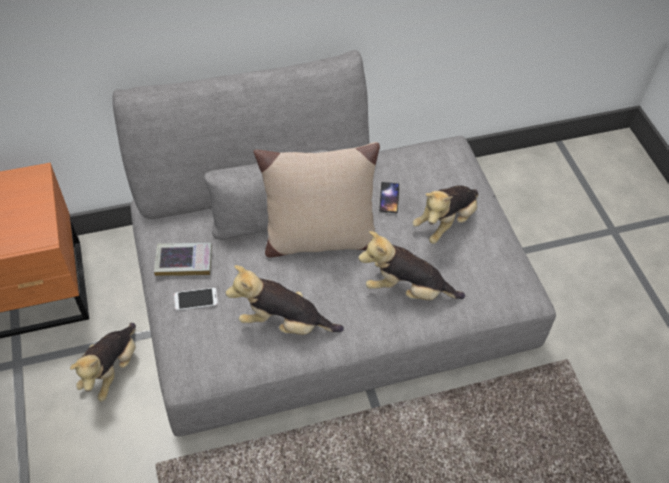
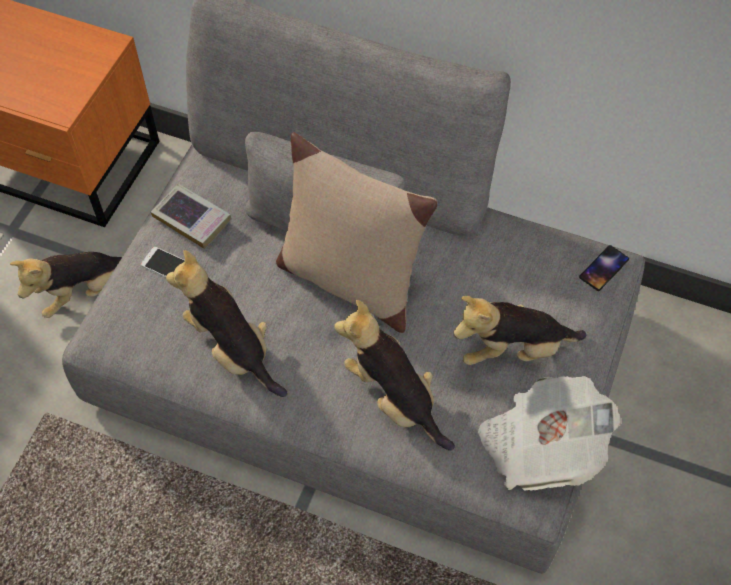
camera: 40 degrees right, 5 degrees up
phone [379,182,399,213] -> phone moved to [579,245,629,291]
none -> newspaper [478,376,621,491]

